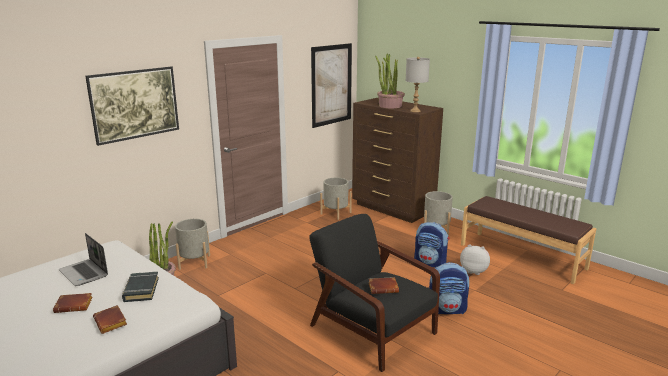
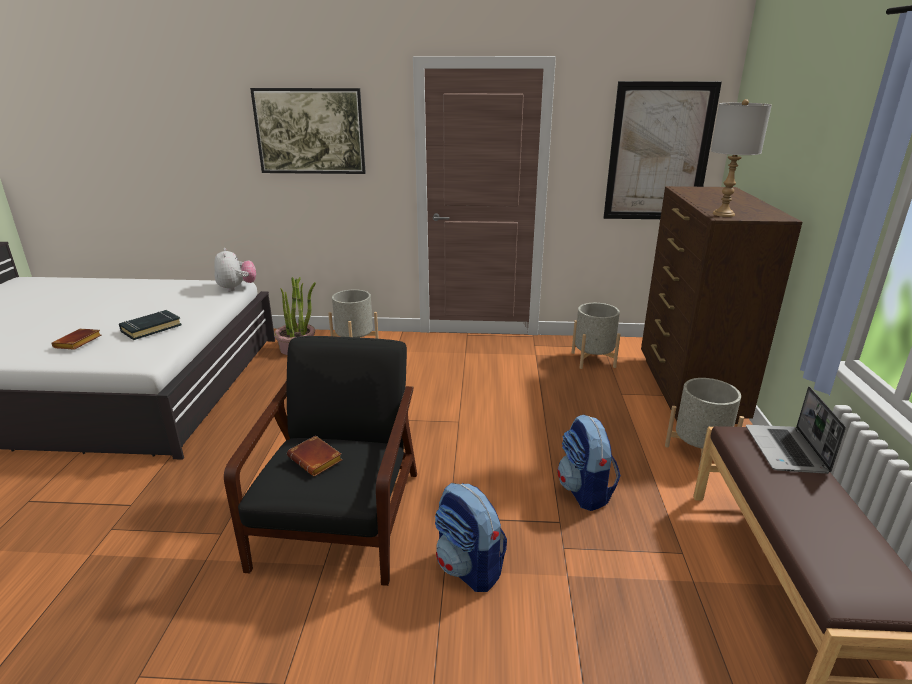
camera: 50 degrees right, 5 degrees up
brown book [53,293,93,313] -> none
laptop [59,233,108,286] -> laptop moved to [746,386,846,474]
potted plant [375,53,405,108] -> none
plush toy [460,244,490,275] -> plush toy moved to [214,248,256,291]

